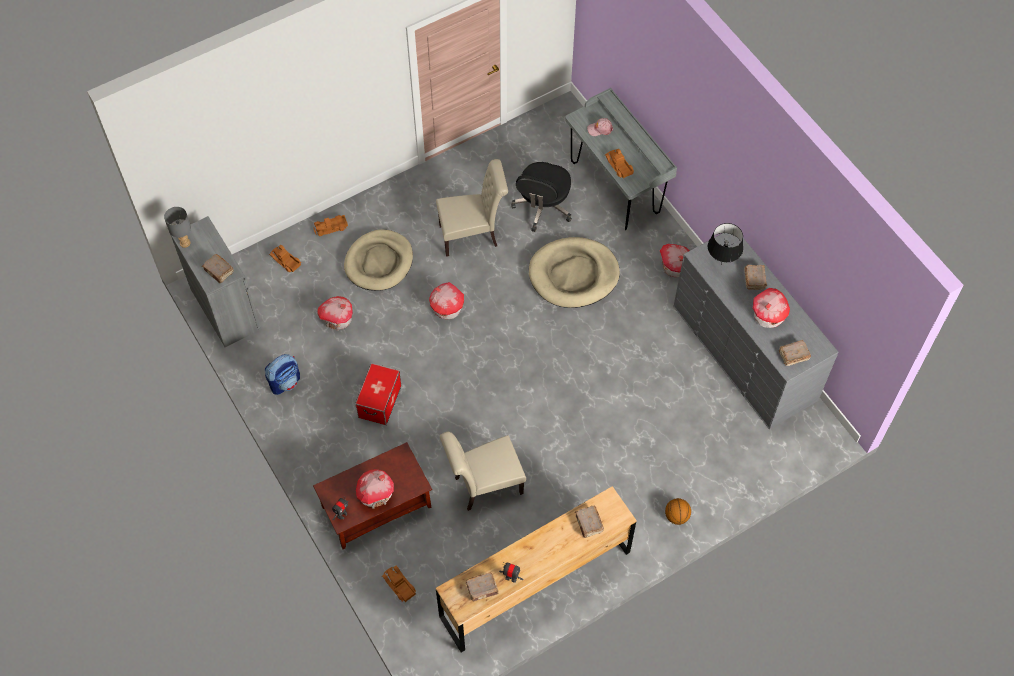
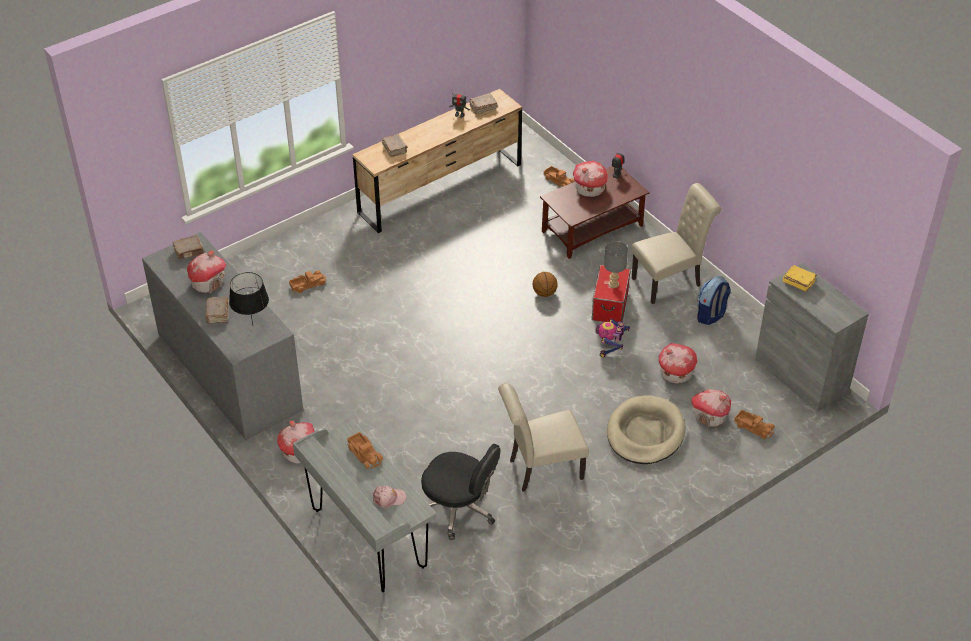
camera: 175 degrees right, 15 degrees down
grey table lamp [164,207,191,248] -> grey table lamp moved to [604,241,628,288]
brown book [202,254,234,283] -> yellow book [783,265,817,292]
toy truck [313,215,348,236] -> toy truck moved to [289,270,327,293]
toy house [429,282,464,319] -> toy house moved to [691,389,731,427]
beige chair [440,432,526,511] -> beige chair moved to [632,183,721,304]
black office chair [511,162,572,232] -> black office chair turned 105 degrees clockwise [421,444,501,540]
beige dog bed [529,237,620,308] -> none
basketball [665,498,691,525] -> basketball moved to [533,272,558,297]
none -> toy robot [596,319,630,357]

